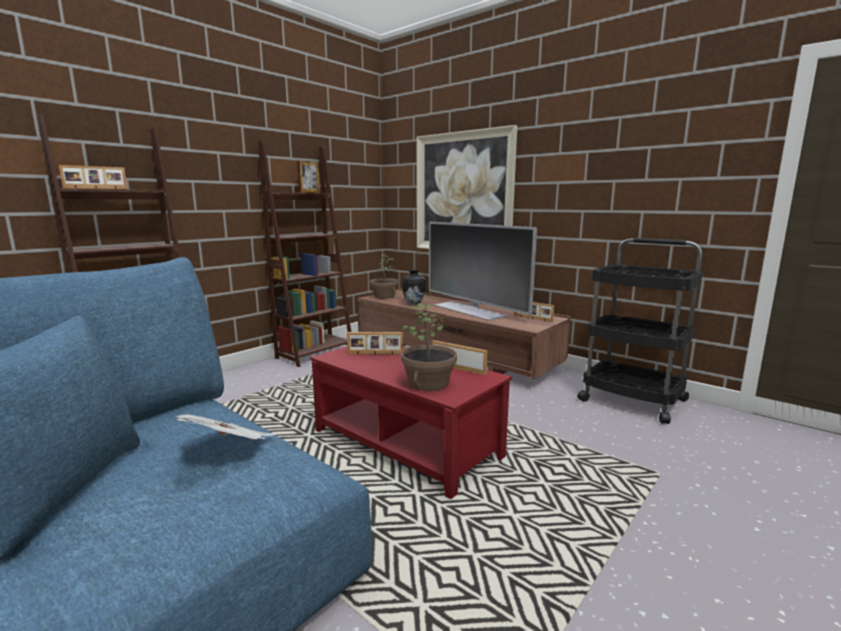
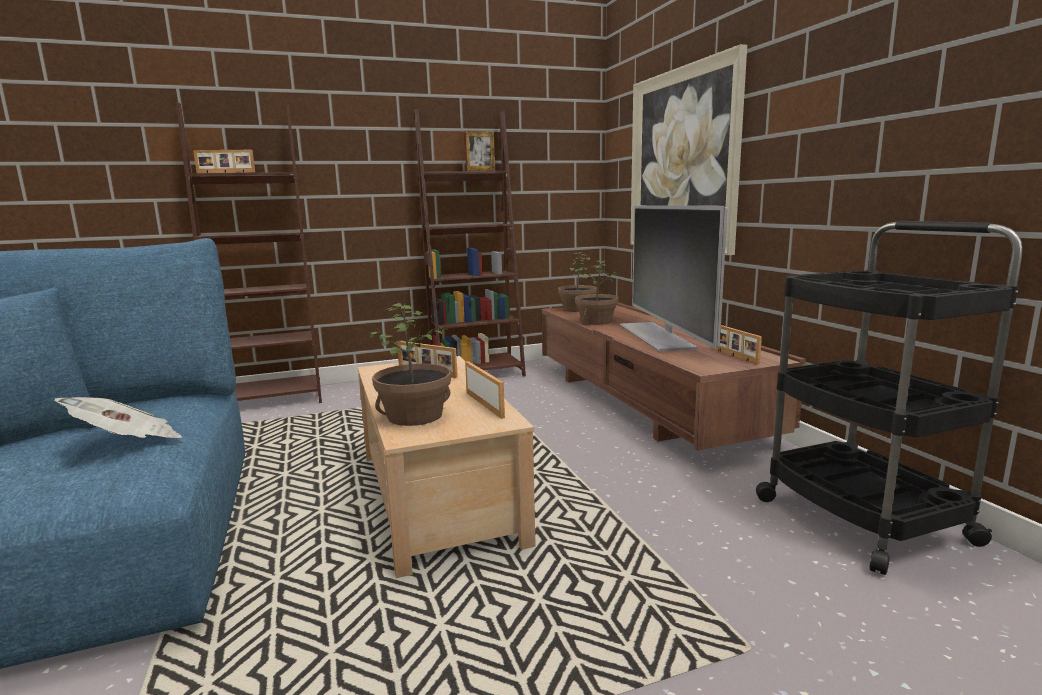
camera: 30 degrees right, 0 degrees up
red coffee table [310,346,512,499] -> beige coffee table [358,356,536,578]
vase [402,270,426,305] -> potted plant [575,258,618,325]

